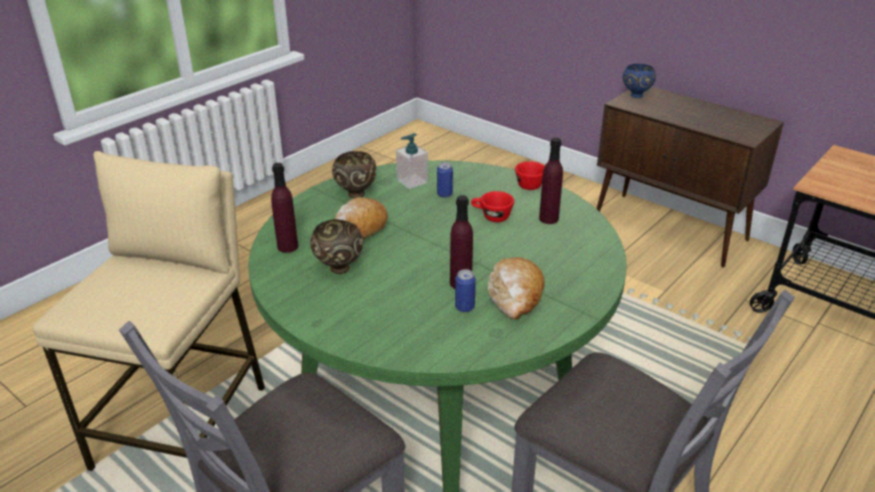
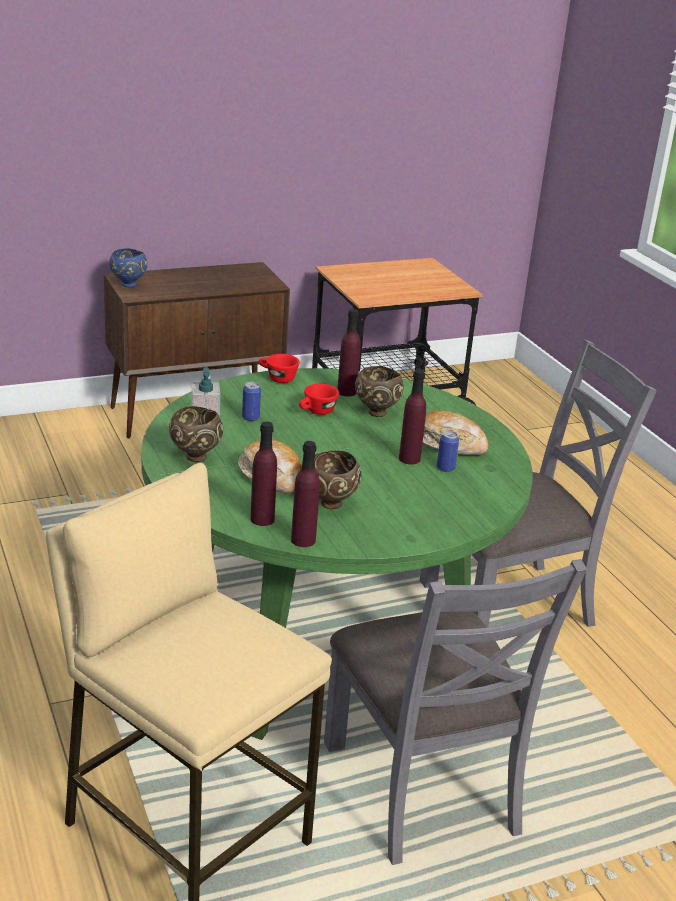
camera: 65 degrees left, 5 degrees down
none -> purple bottle [291,441,320,547]
none -> brown bowl [355,366,404,417]

